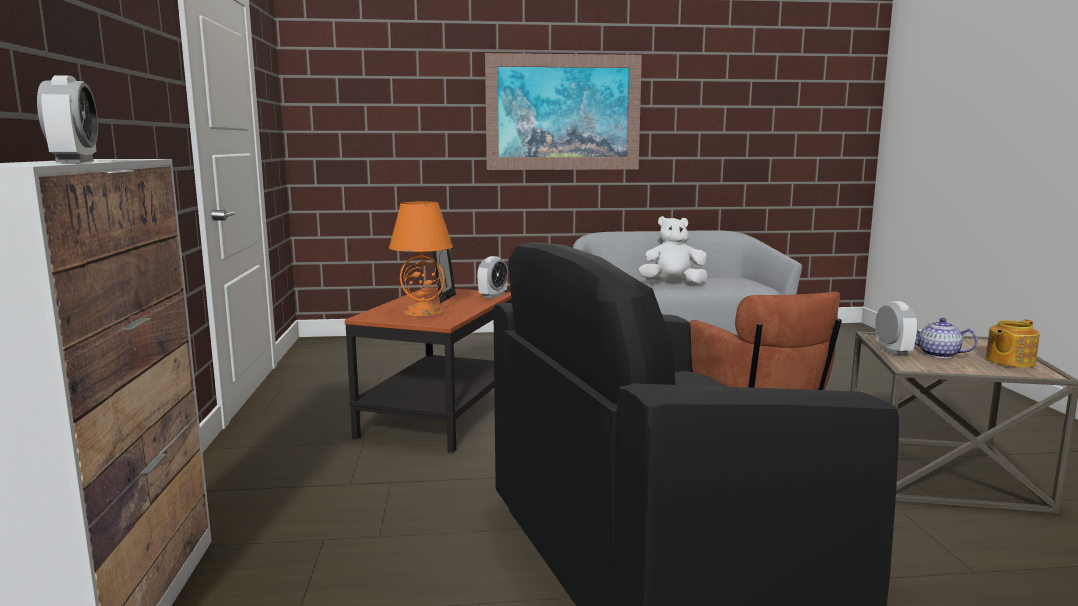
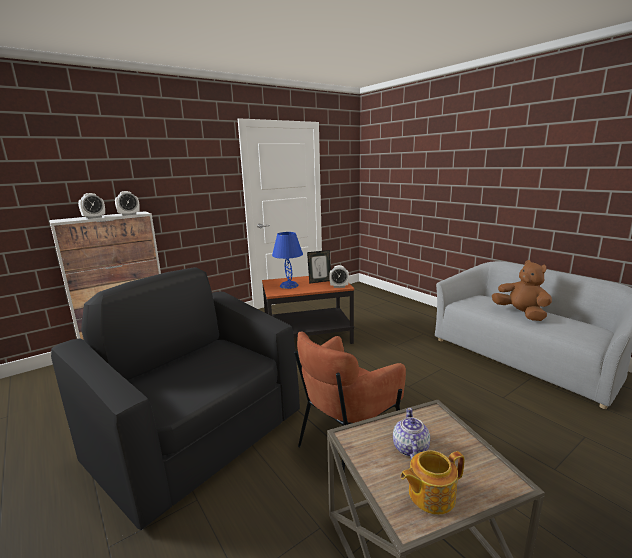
camera: 60 degrees right, 5 degrees up
orange table lamp [389,202,453,317] -> blue table lamp [272,232,303,289]
picture [485,53,642,170] -> none
white plush toy [639,216,708,285] -> brown plush toy [492,260,552,321]
alarm clock [875,301,918,355] -> alarm clock moved to [115,191,140,216]
teapot [986,319,1040,367] -> teapot turned 45 degrees counterclockwise [400,450,465,515]

